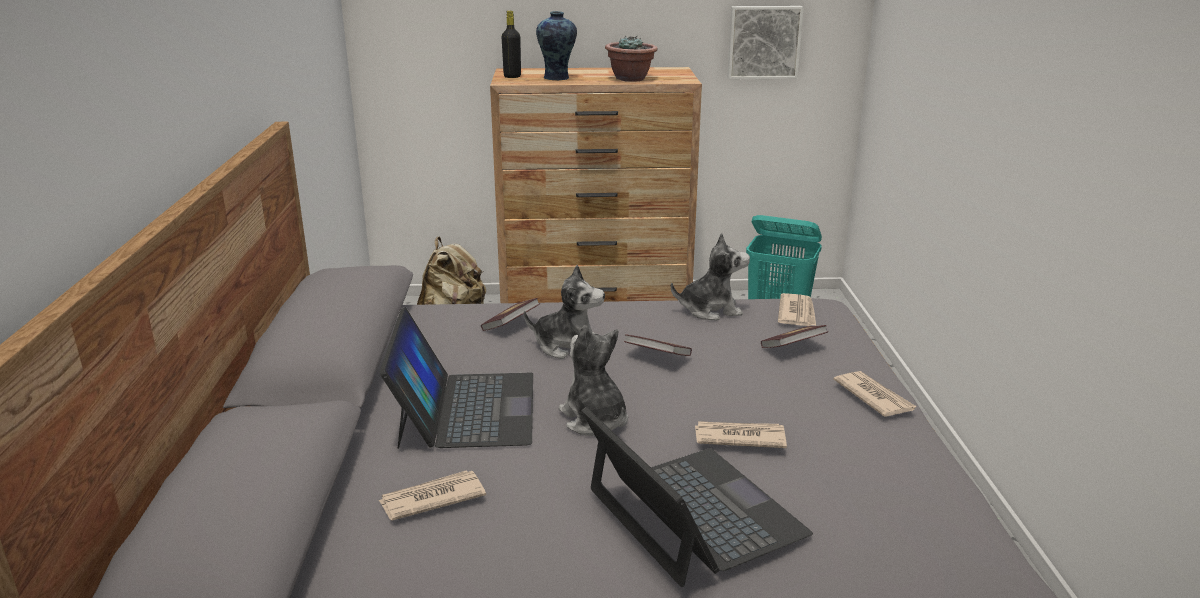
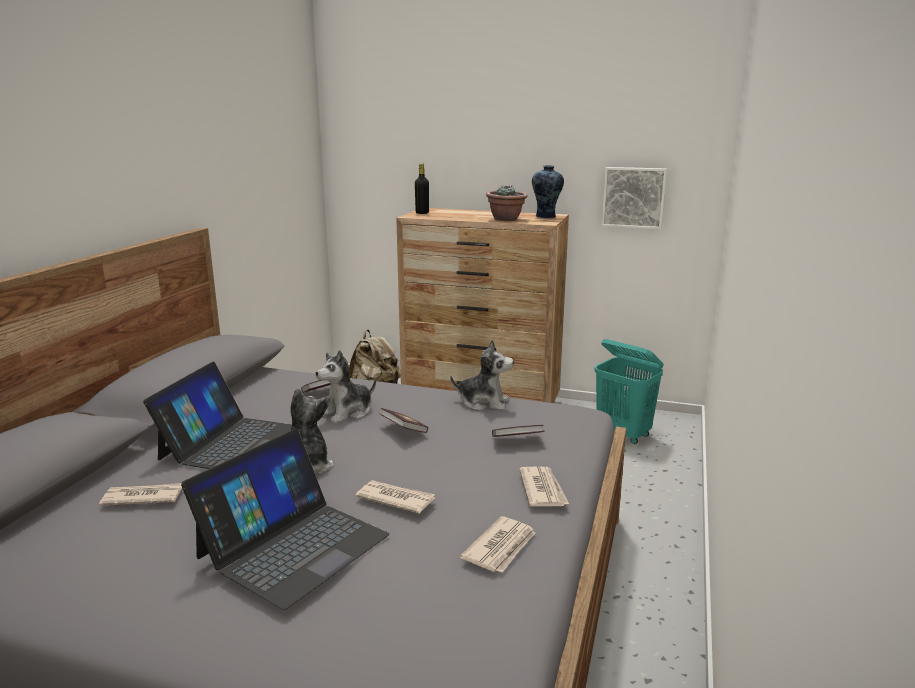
camera: 20 degrees right, 5 degrees down
plush toy [524,265,605,359] -> plush toy turned 105 degrees clockwise [316,350,376,424]
vase [536,11,577,80] -> vase moved to [532,165,564,218]
laptop [581,407,813,587] -> laptop turned 45 degrees clockwise [181,429,390,610]
newspaper [778,293,816,326] -> newspaper moved to [460,516,535,572]

